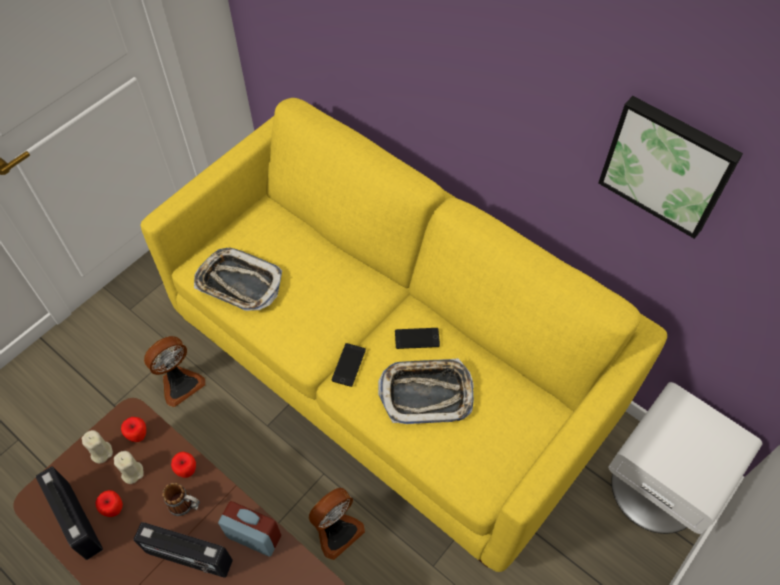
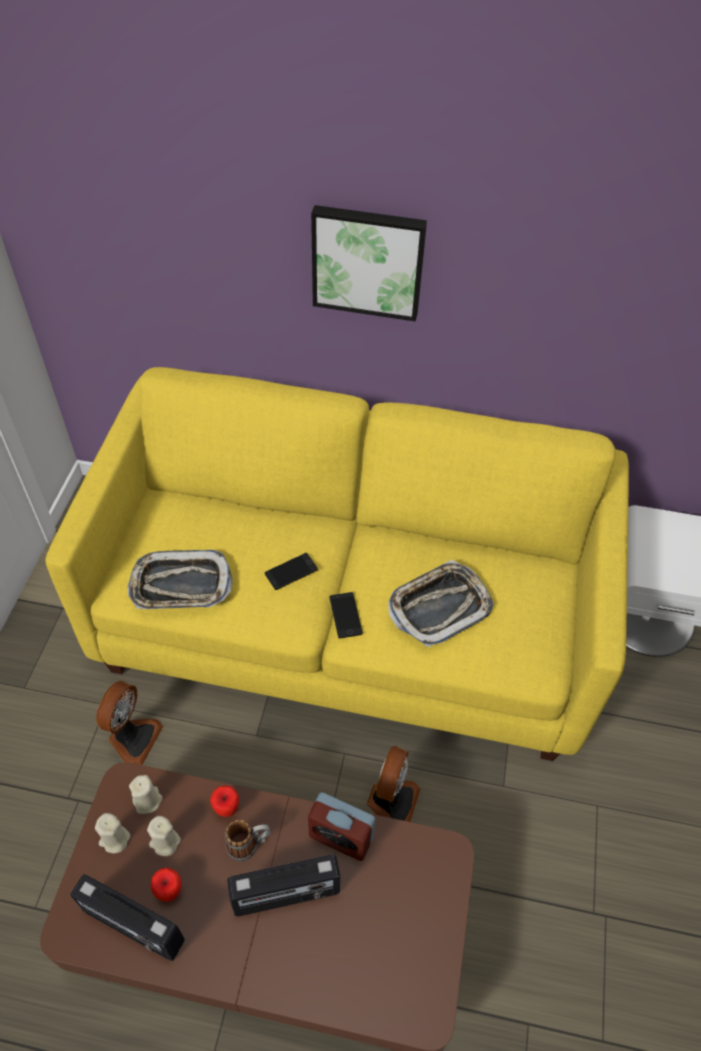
camera: 30 degrees left, 5 degrees down
apple [121,417,146,442] -> beige candle [129,775,163,814]
alarm clock [218,501,281,556] -> alarm clock turned 150 degrees counterclockwise [308,792,376,861]
phone [395,328,440,349] -> phone moved to [265,553,318,590]
picture [598,96,743,239] -> picture moved to [311,205,427,321]

